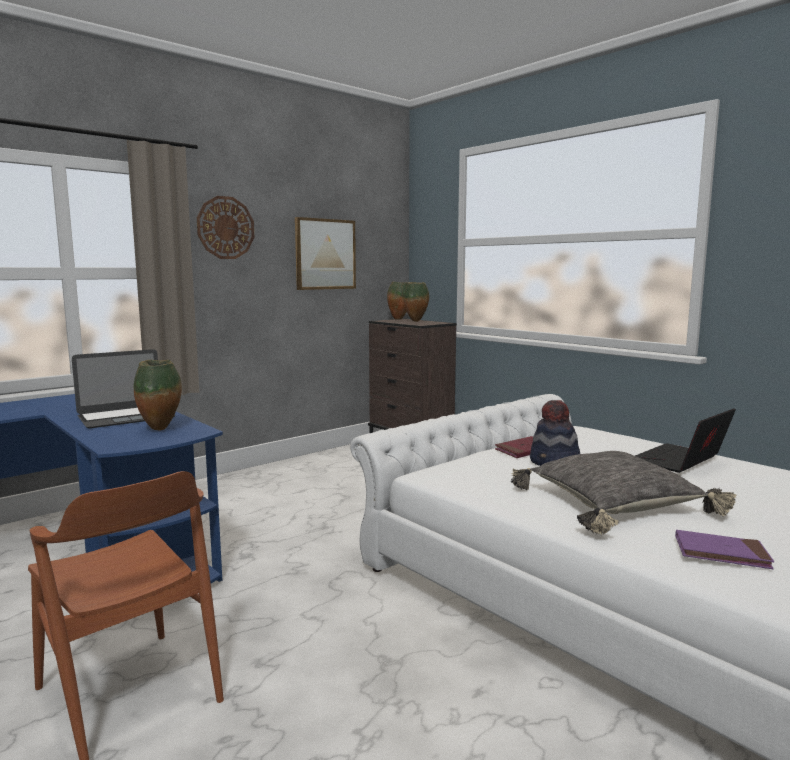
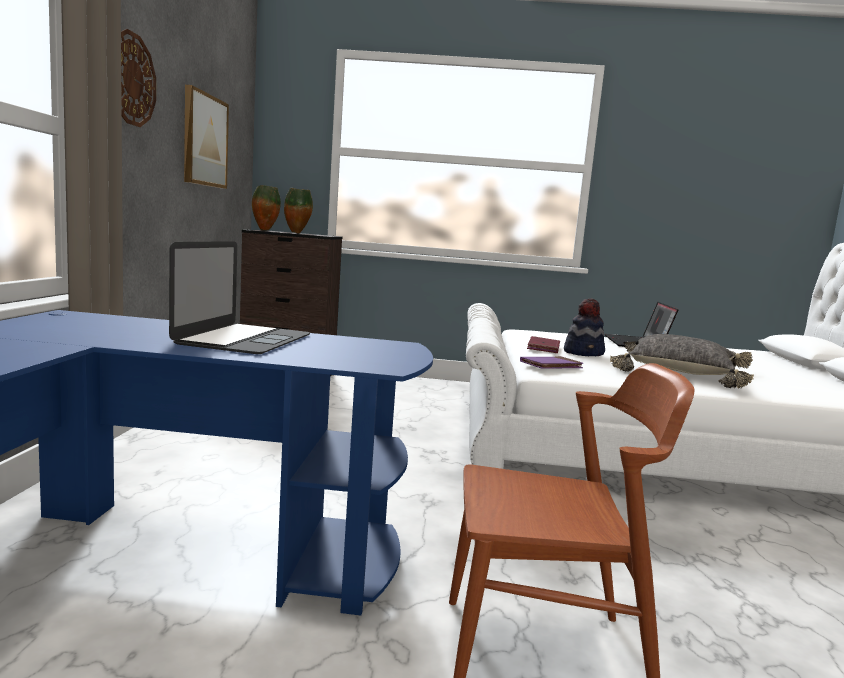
camera: 45 degrees left, 0 degrees up
vase [134,360,182,430] -> none
purple book [675,530,774,569] -> purple book moved to [520,356,583,369]

